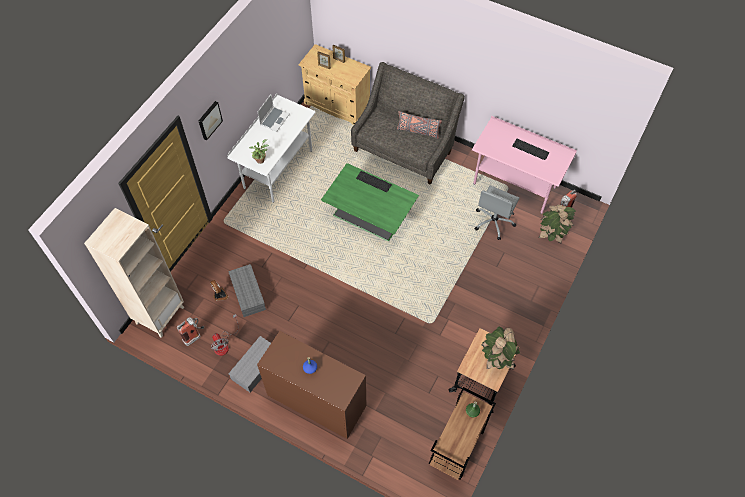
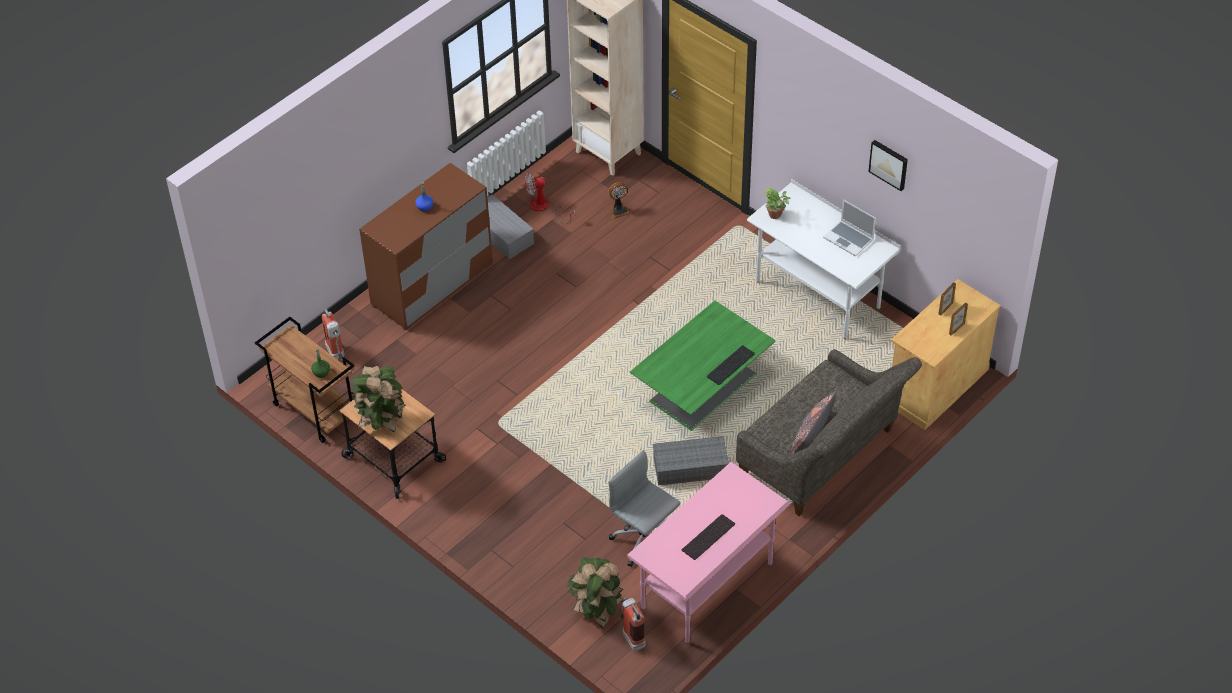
camera: 105 degrees right, 10 degrees down
fire extinguisher [177,317,204,346] -> fire extinguisher moved to [322,309,344,360]
picture [199,101,223,141] -> picture moved to [868,140,908,191]
grey storage box [228,264,266,317] -> grey storage box moved to [653,436,729,486]

